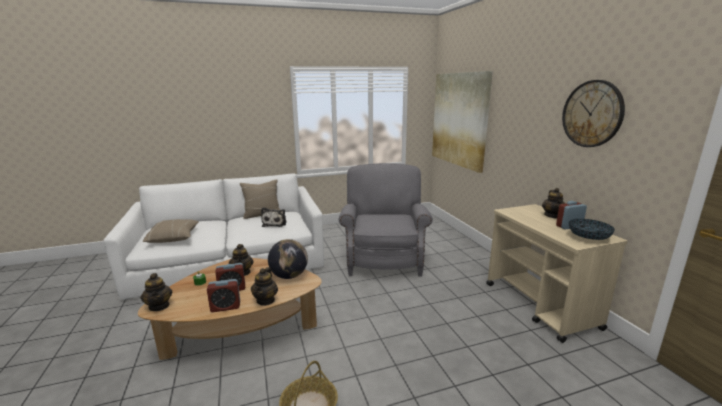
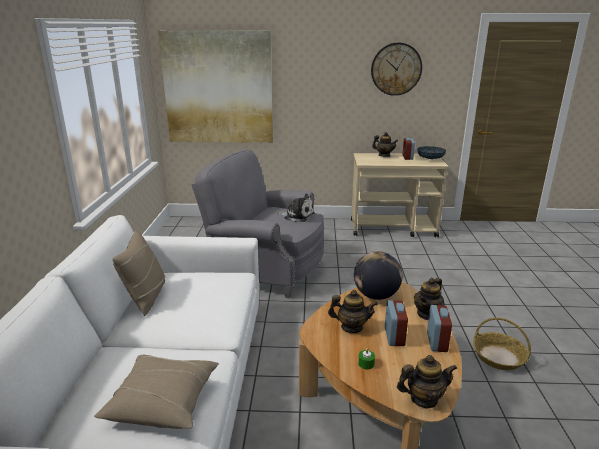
camera: 70 degrees left, 5 degrees up
teapot [251,267,278,306] -> teapot turned 105 degrees clockwise [414,278,445,320]
plush toy [261,207,287,227] -> plush toy moved to [277,193,315,222]

